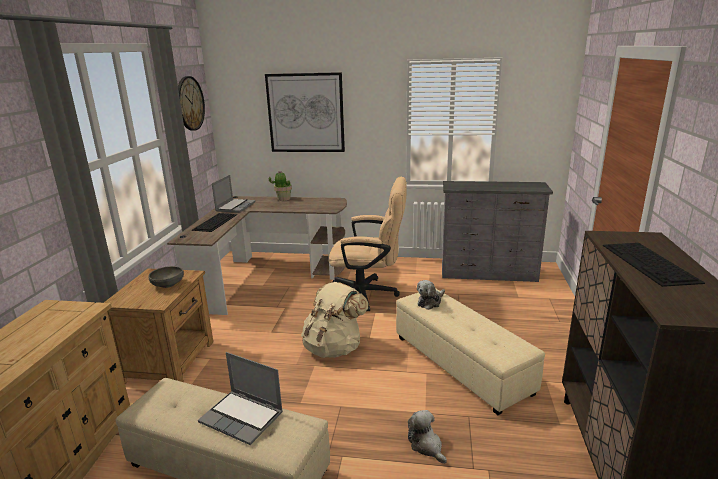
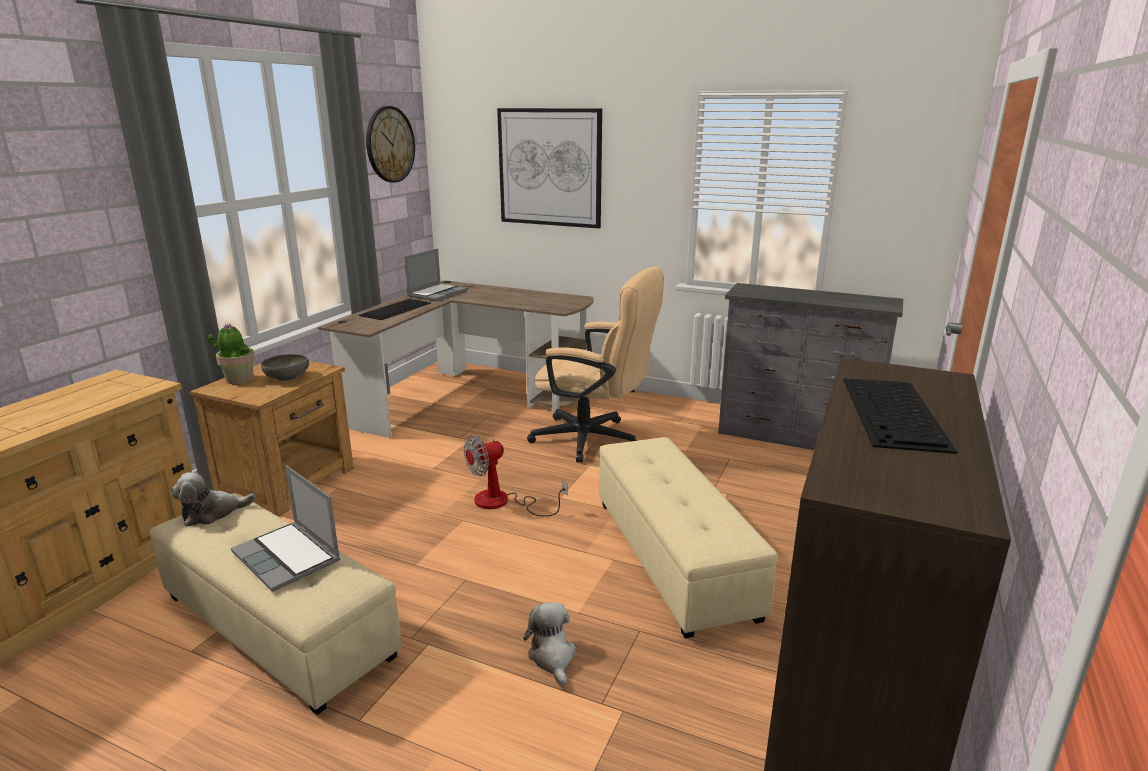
camera: 15 degrees right, 0 degrees up
potted plant [269,171,292,201] -> potted plant moved to [208,323,255,384]
beige backpack [301,282,369,358] -> fan [464,435,568,516]
plush toy [417,280,445,310] -> plush toy moved to [171,472,256,526]

